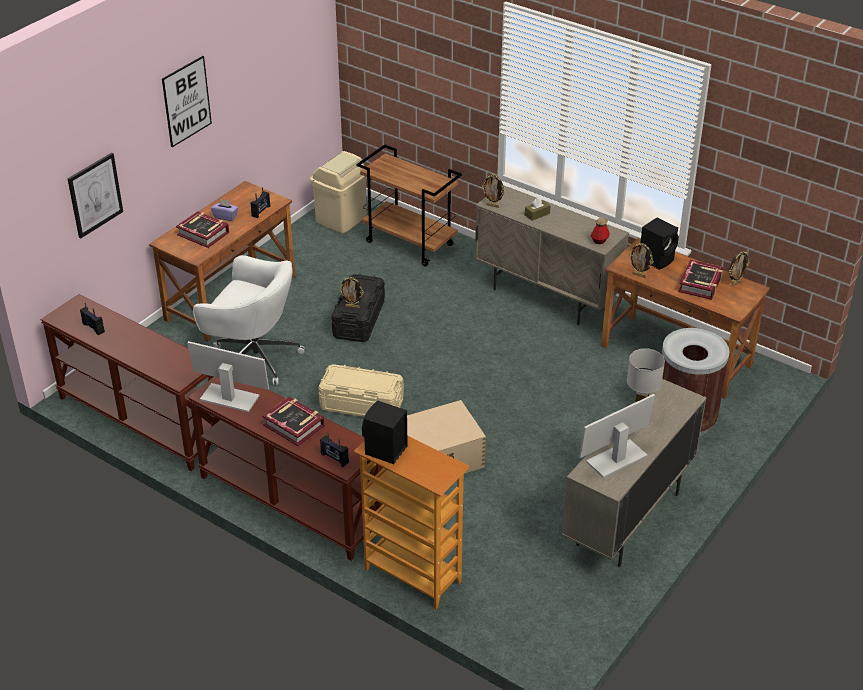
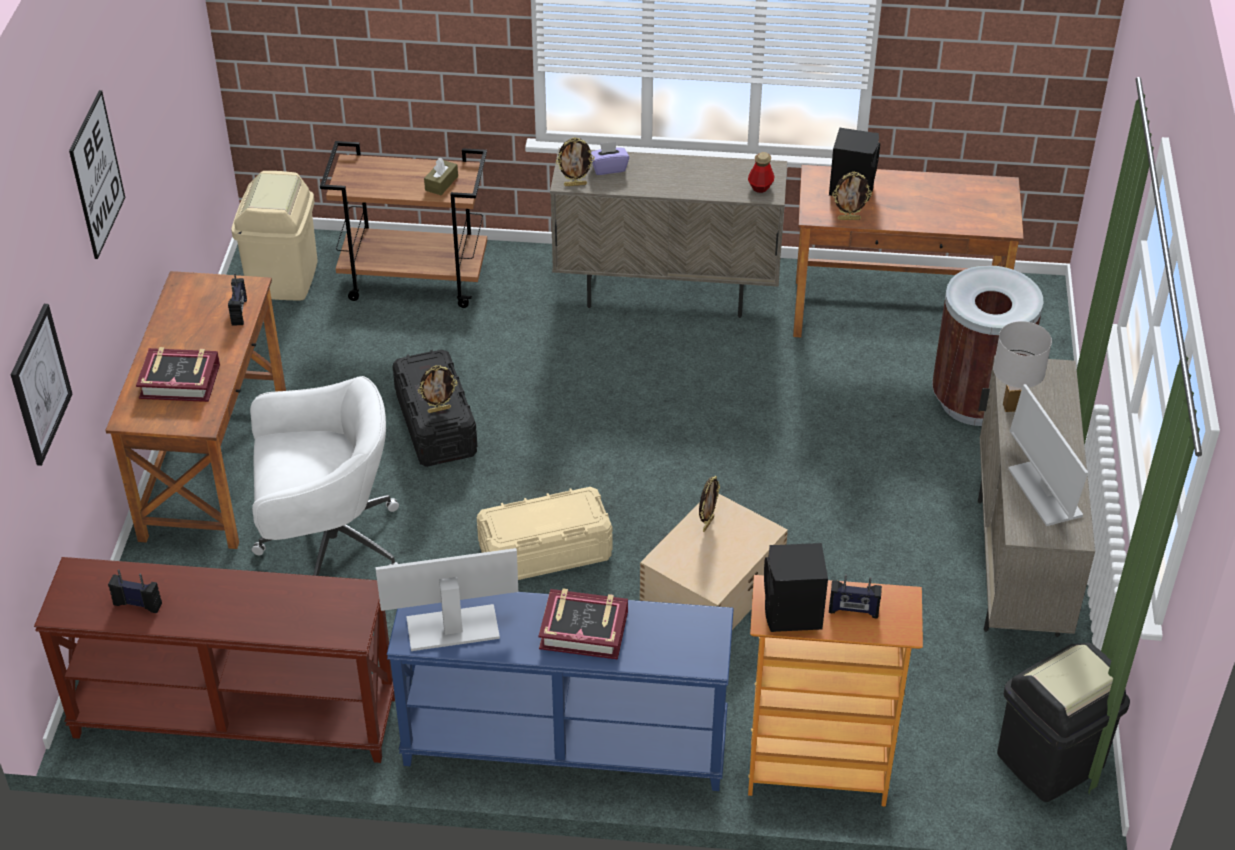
camera: 30 degrees left, 5 degrees up
brown console table [187,377,383,561] -> blue console table [387,592,734,791]
purple tissue box [211,199,239,221] -> purple tissue box moved to [591,142,629,175]
radio [320,432,349,467] -> radio moved to [829,574,882,618]
brown tissue box [525,198,551,221] -> brown tissue box moved to [424,158,458,195]
monitor [579,394,655,478] -> monitor turned 45 degrees counterclockwise [1008,384,1088,526]
book [678,260,723,300] -> none
picture frame [729,251,750,287] -> picture frame moved to [699,476,720,532]
none -> black trash can [997,643,1130,802]

